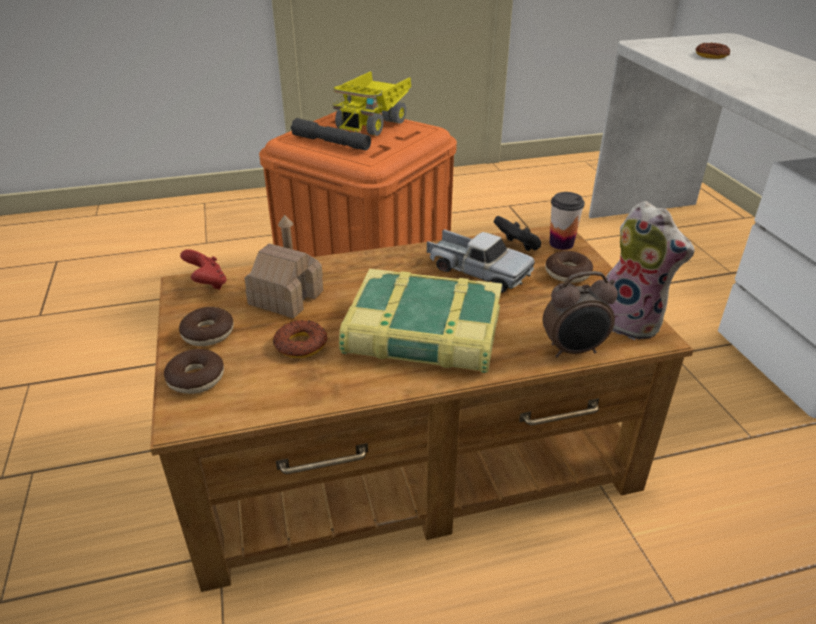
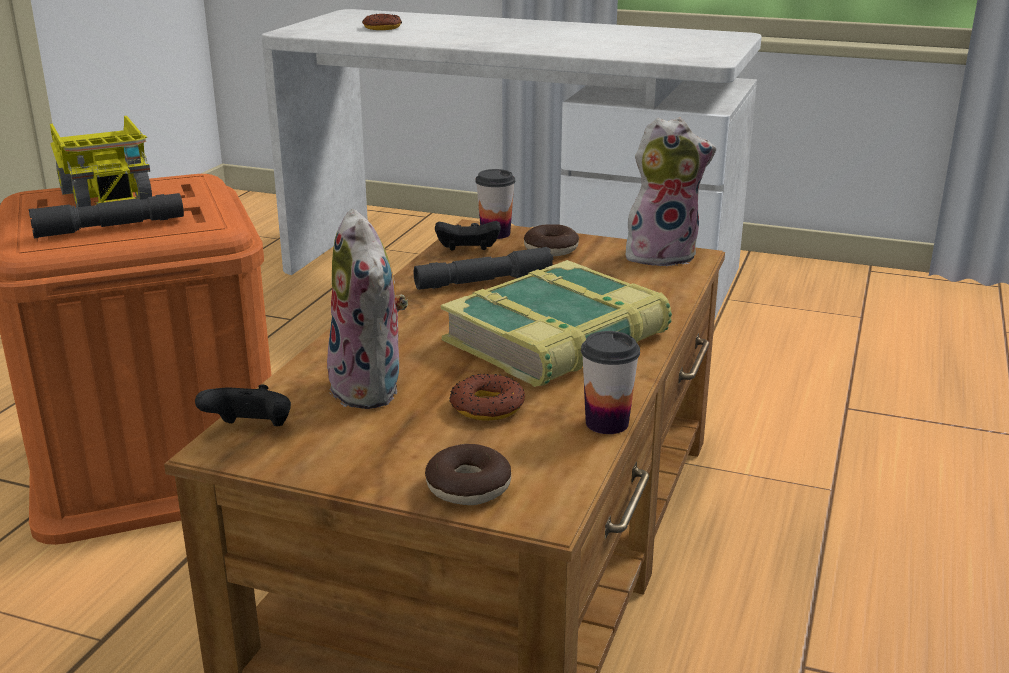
camera: 55 degrees left, 10 degrees down
donut [179,307,234,346] -> none
red game controller [180,249,227,290] -> black game controller [195,385,291,426]
toy house [244,215,323,319] -> plush toy [327,209,408,409]
toy truck [427,229,535,293] -> grey flashlight [414,247,553,290]
alarm clock [543,271,618,358] -> none
none -> cup [581,331,640,434]

